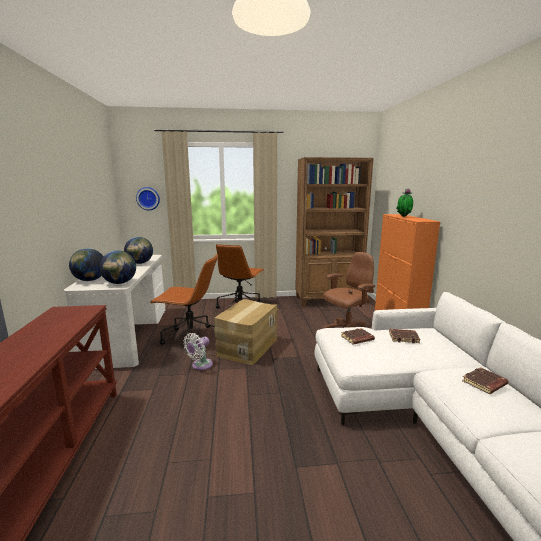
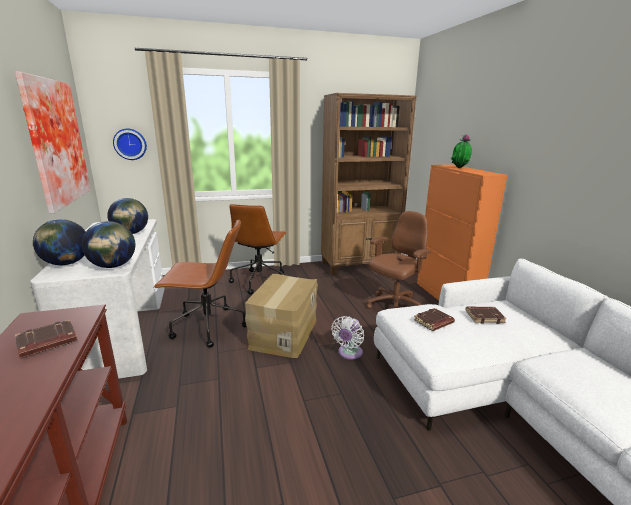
camera: 10 degrees left, 5 degrees up
white fan [183,333,213,370] -> white fan moved to [331,316,364,360]
brown book [462,367,508,394] -> brown book moved to [15,319,77,358]
none -> picture [15,71,91,214]

